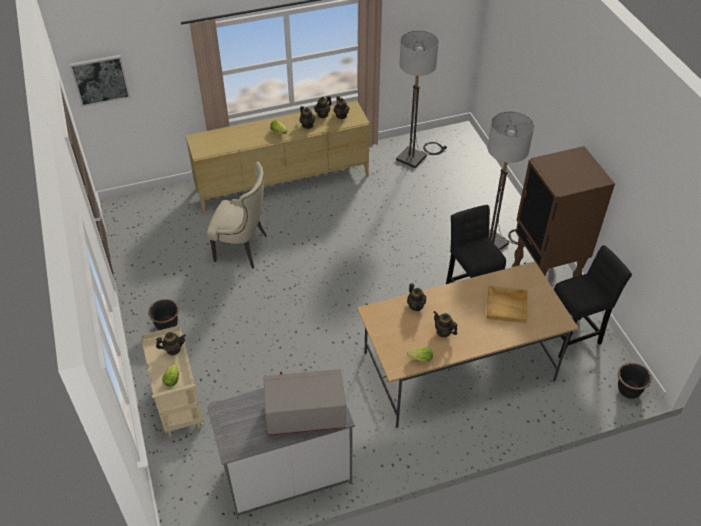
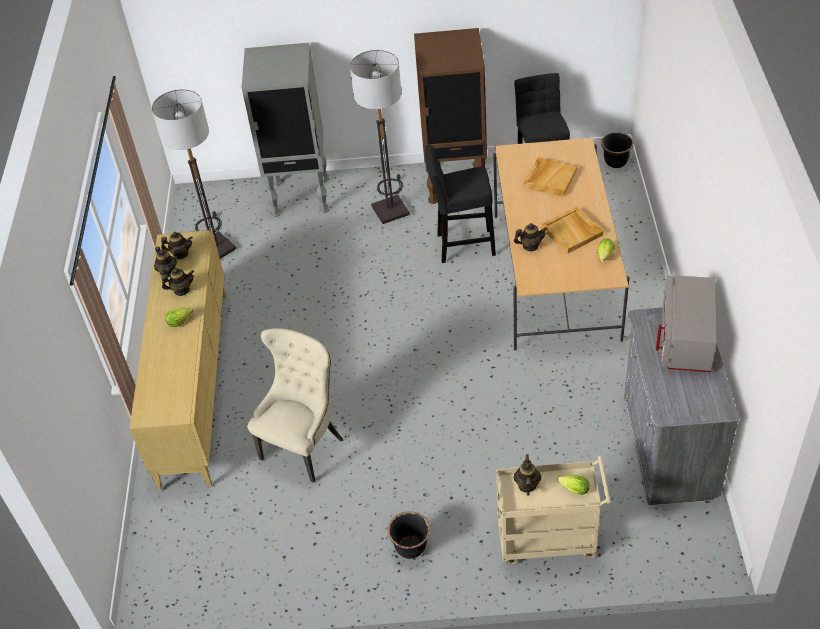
camera: 70 degrees left, 0 degrees up
picture [70,55,131,107] -> none
teapot [434,311,457,337] -> beige tray [541,207,603,253]
none -> grey cabinet [241,43,329,217]

